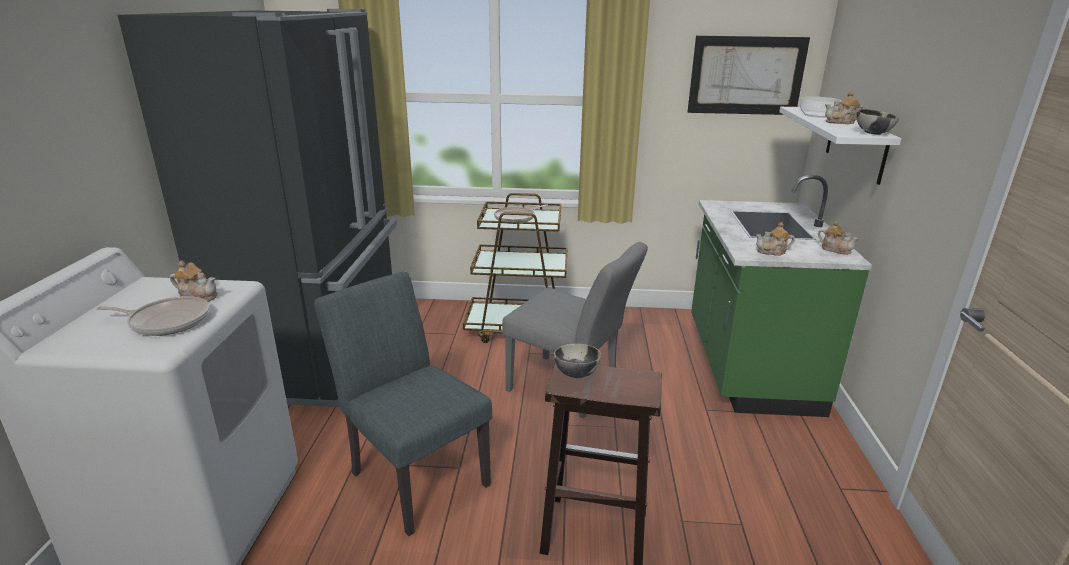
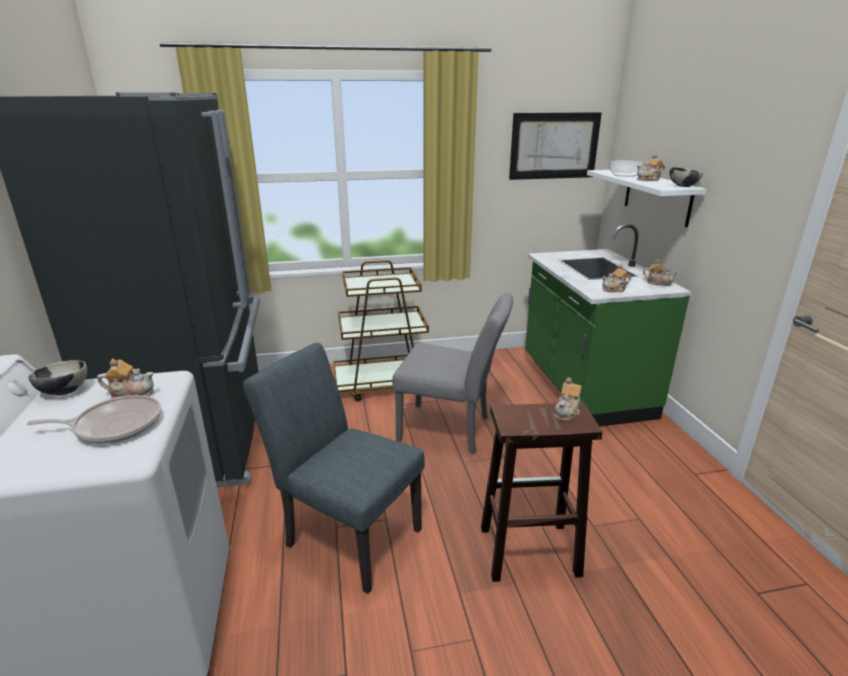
camera: 15 degrees left, 0 degrees up
frying pan [494,204,548,224] -> none
bowl [554,343,601,378] -> bowl moved to [28,360,87,395]
none -> teapot [554,378,582,421]

